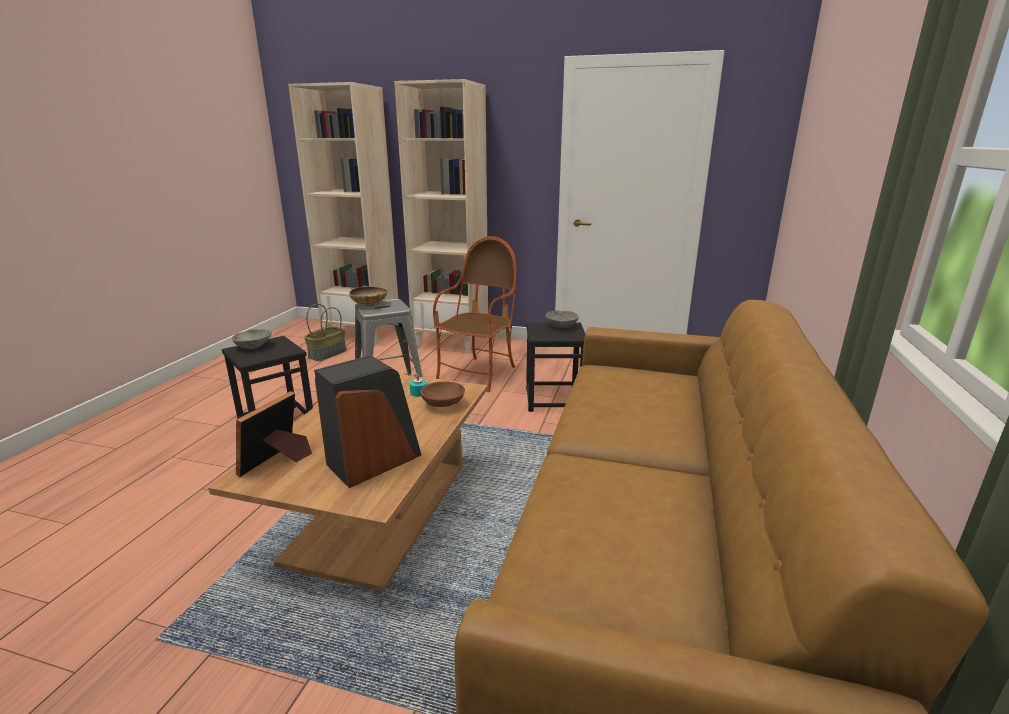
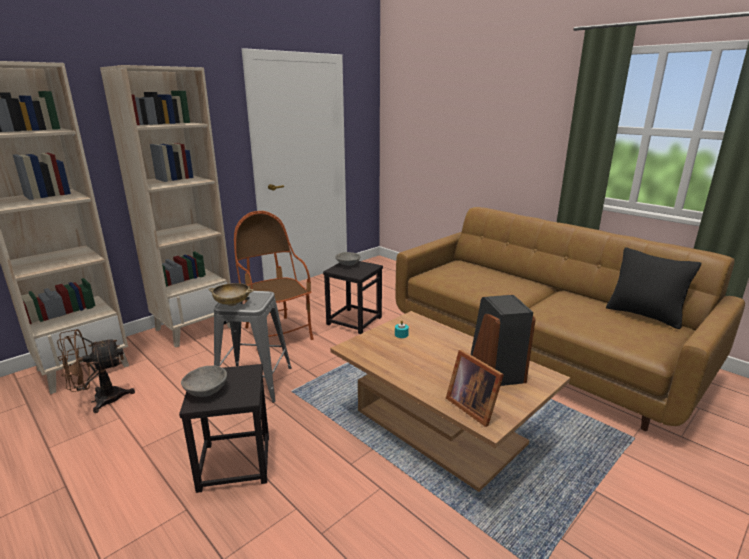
camera: 60 degrees left, 0 degrees up
basket [304,304,346,361] -> brown fan [57,329,135,413]
brown bowl [420,381,465,407] -> none
none -> black pillow [606,247,701,329]

